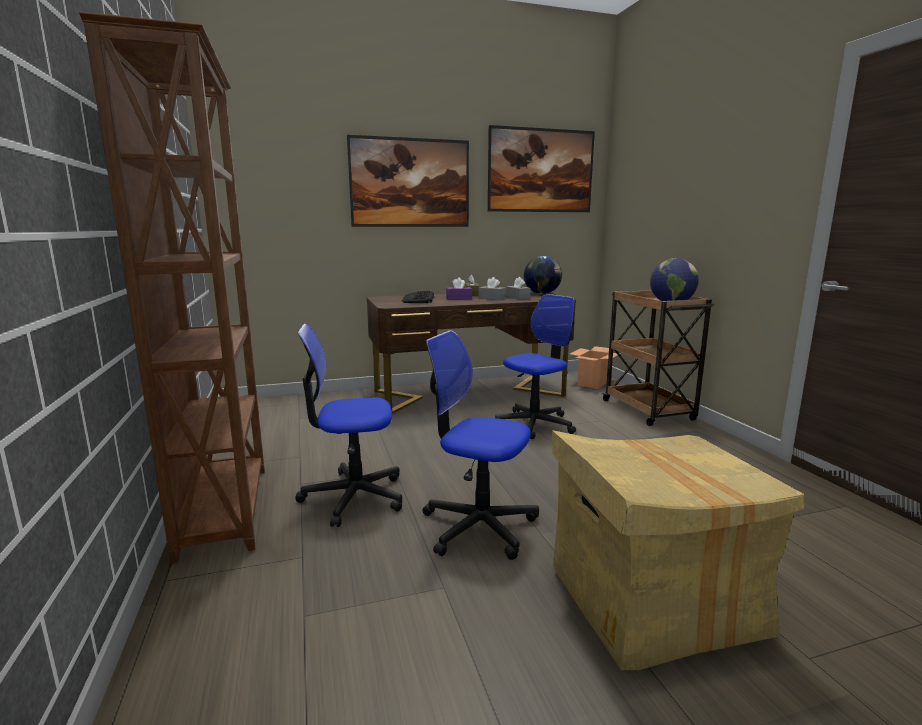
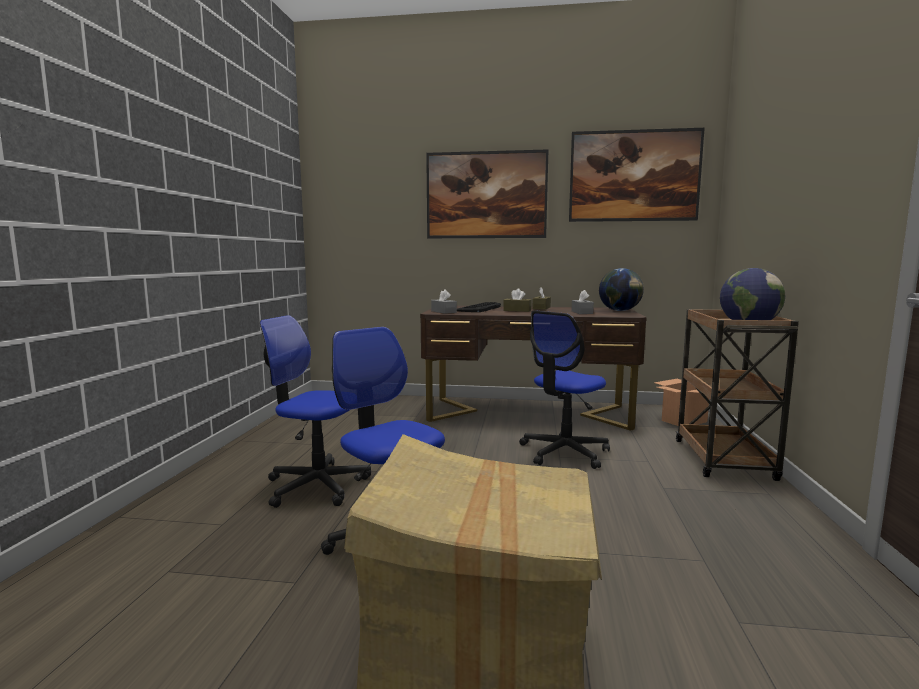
camera: 25 degrees right, 5 degrees down
brown bookcase [79,12,265,564] -> none
purple tissue box [446,277,472,300] -> brown tissue box [503,288,532,312]
grey tissue box [479,277,506,300] -> grey tissue box moved to [431,289,457,314]
office chair [495,294,576,439] -> office chair turned 150 degrees clockwise [519,310,610,469]

